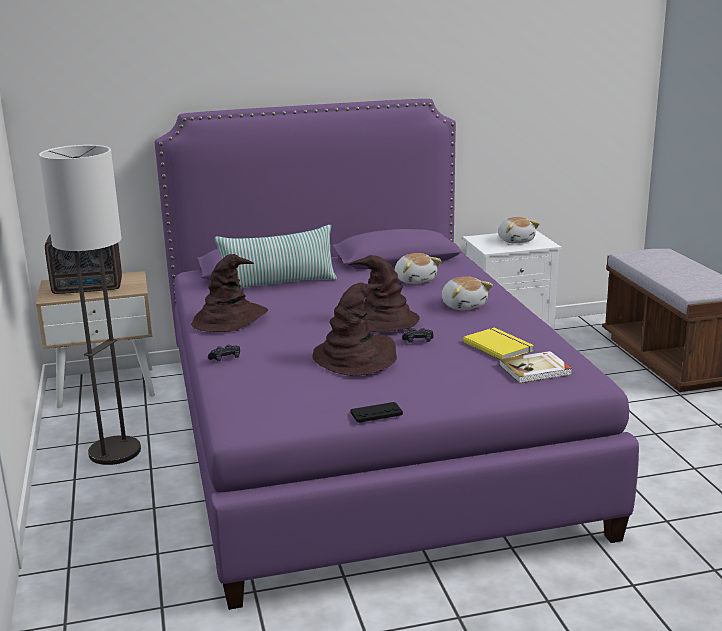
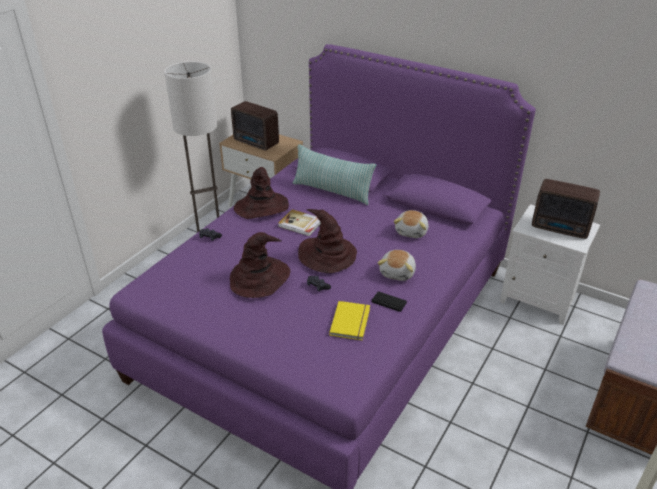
camera: 45 degrees right, 15 degrees up
black game controller [350,402,403,423] -> black game controller moved to [372,292,407,312]
plush toy [498,217,540,244] -> radio [532,179,600,239]
book [499,351,572,383] -> book moved to [278,209,321,236]

